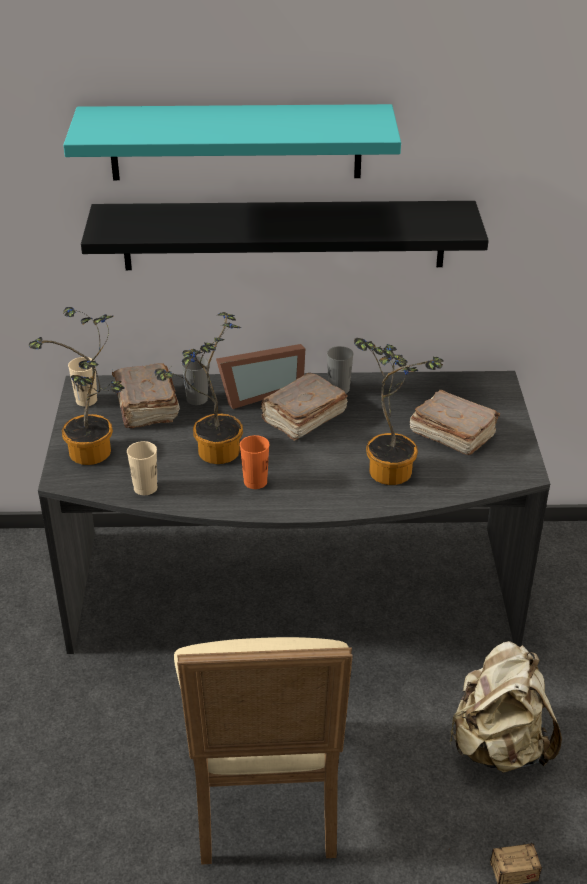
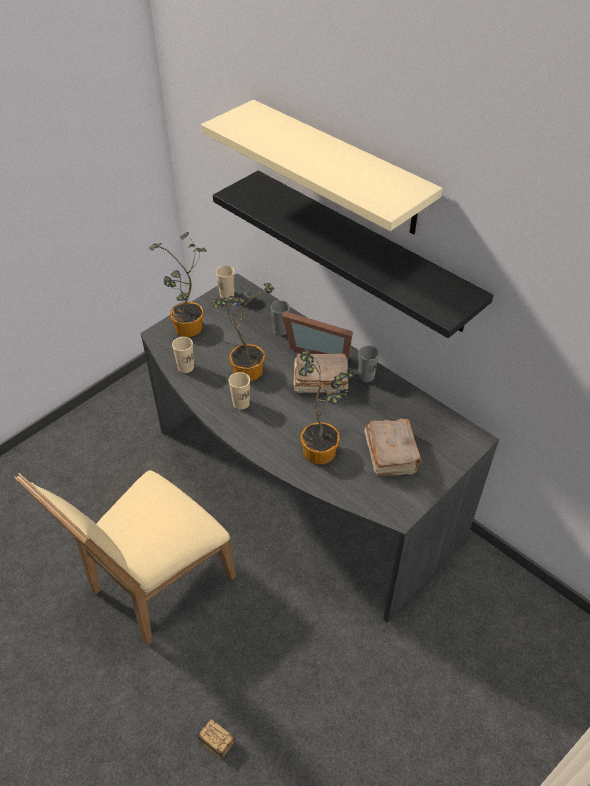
camera: 45 degrees right, 10 degrees up
turquoise shelf [63,104,401,180] -> beige shelf [201,100,443,235]
brown book [112,363,180,428] -> none
orange cup [240,435,269,489] -> beige cup [229,372,250,410]
beige backpack [449,641,562,773] -> none

